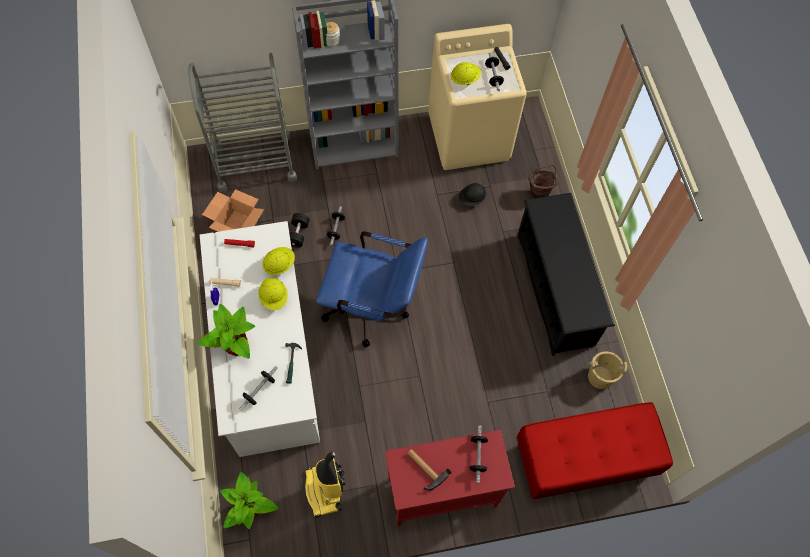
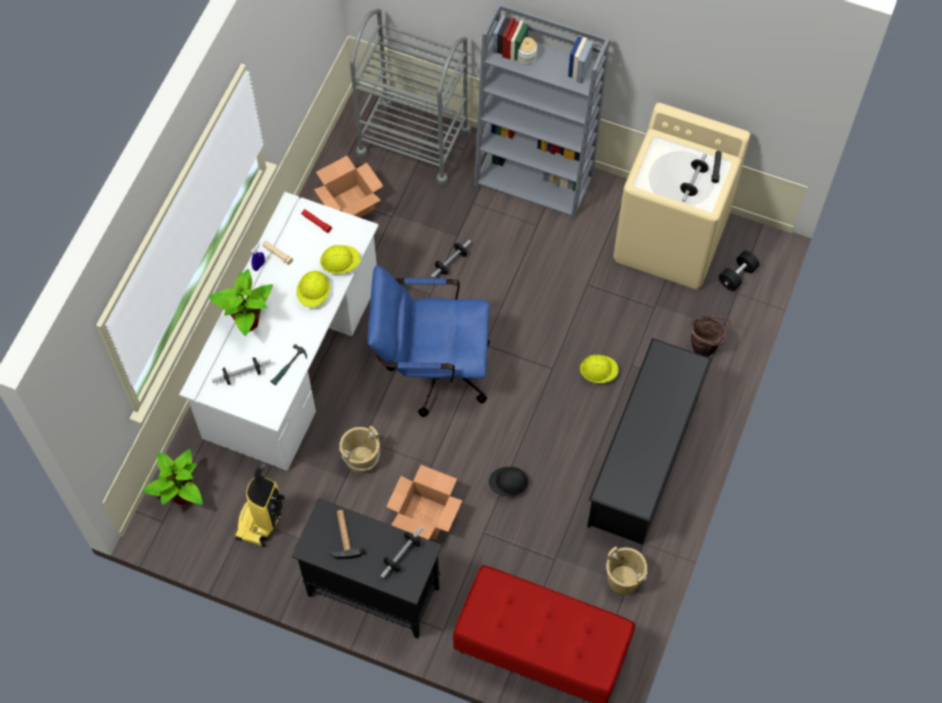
camera: 35 degrees right, 0 degrees up
black dumbbell [289,213,310,248] -> black dumbbell moved to [719,251,760,291]
blue office chair [316,231,428,347] -> blue office chair turned 135 degrees clockwise [368,265,490,417]
red cabinet [385,430,515,527] -> black cabinet [292,498,442,639]
yellow hard hat [451,62,481,85] -> yellow hard hat moved to [580,355,619,383]
black hard hat [459,183,486,206] -> black hard hat moved to [489,467,529,497]
none -> beige bucket [339,426,380,474]
none -> cardboard box [386,465,462,540]

